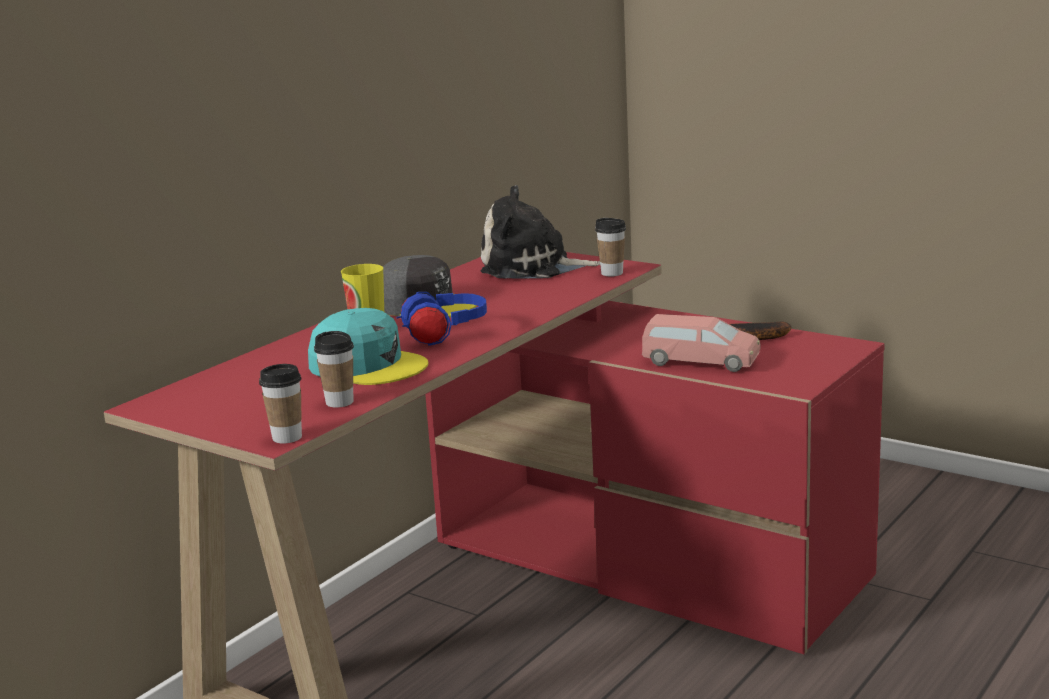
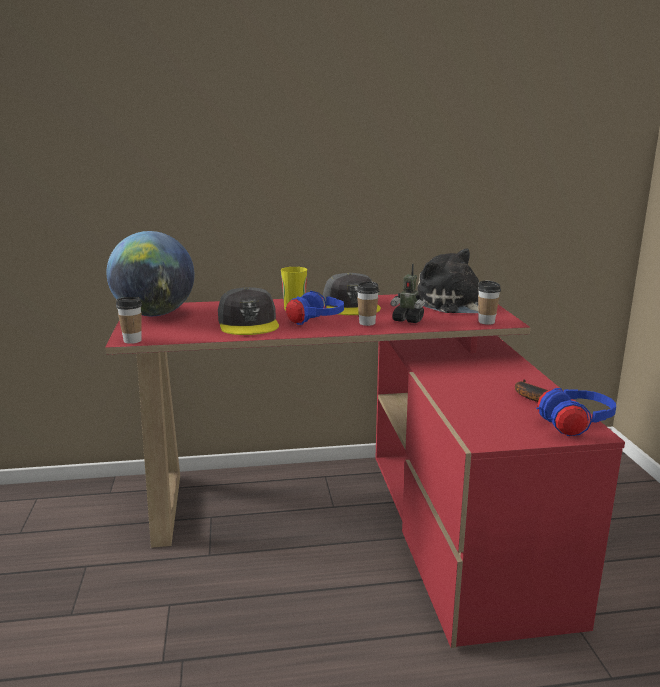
camera: 45 degrees right, 0 degrees up
turquoise cap [308,308,429,385] -> grey cap [218,287,279,335]
cup [314,331,354,408] -> cup moved to [357,281,379,326]
pink toy car [642,314,761,372] -> none
none -> globe [106,231,194,316]
none -> toy robot [391,264,426,323]
none -> blue headphones [536,388,616,436]

